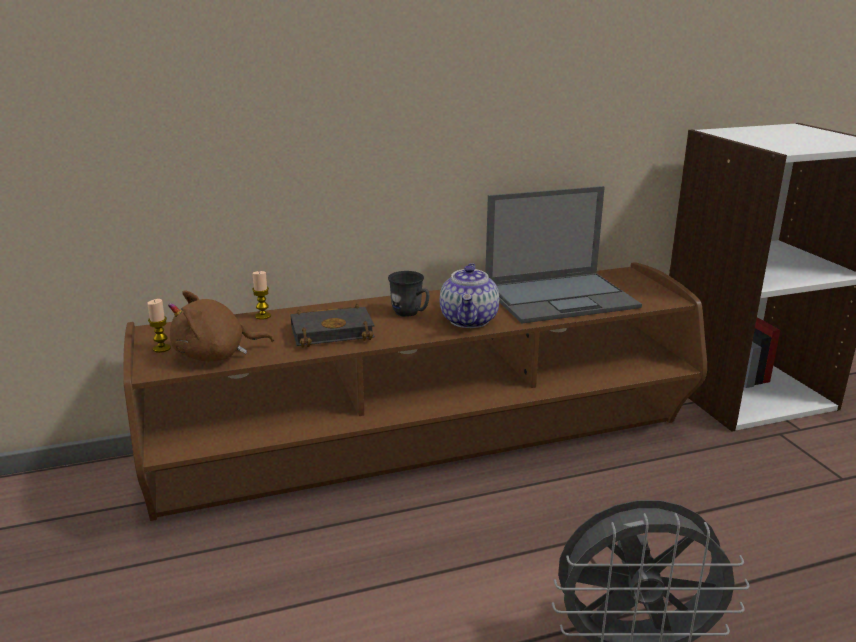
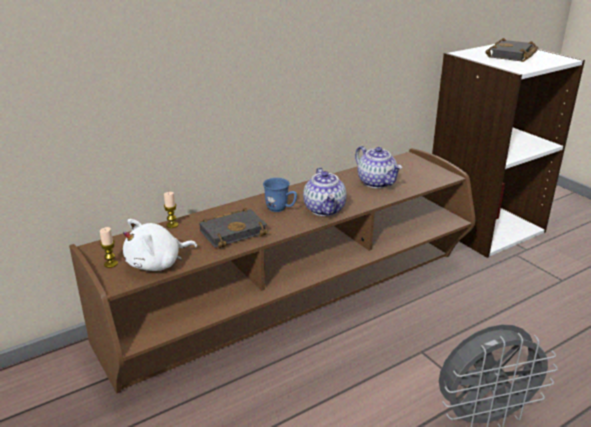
camera: 15 degrees left, 5 degrees up
brown plush toy [168,291,274,362] -> white plush toy [123,219,197,271]
grey mug [388,271,430,317] -> blue mug [263,178,297,212]
laptop [485,186,642,324] -> teapot [355,146,402,188]
none -> black book [485,38,538,62]

